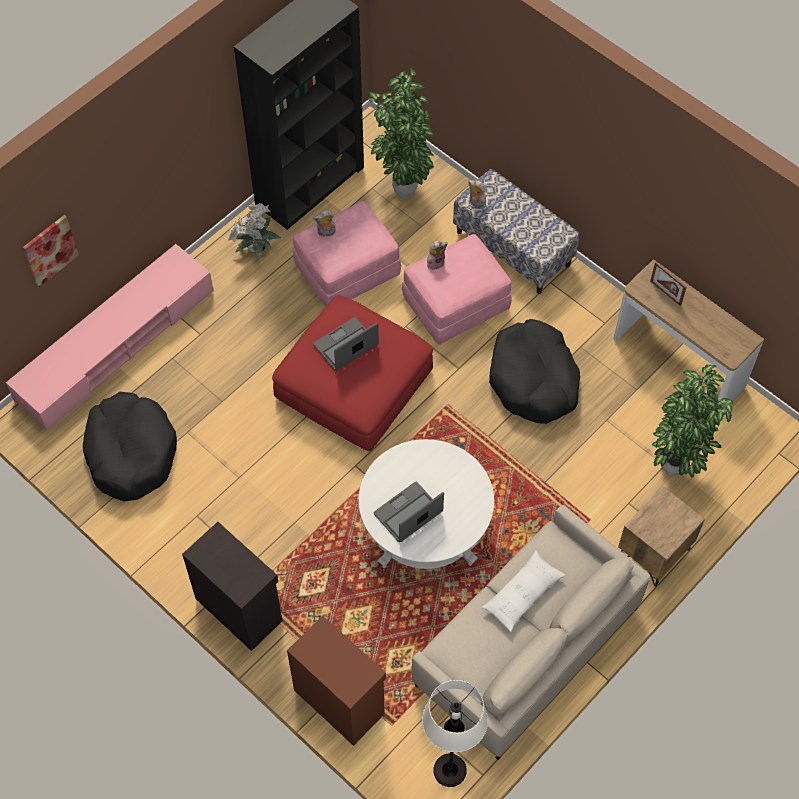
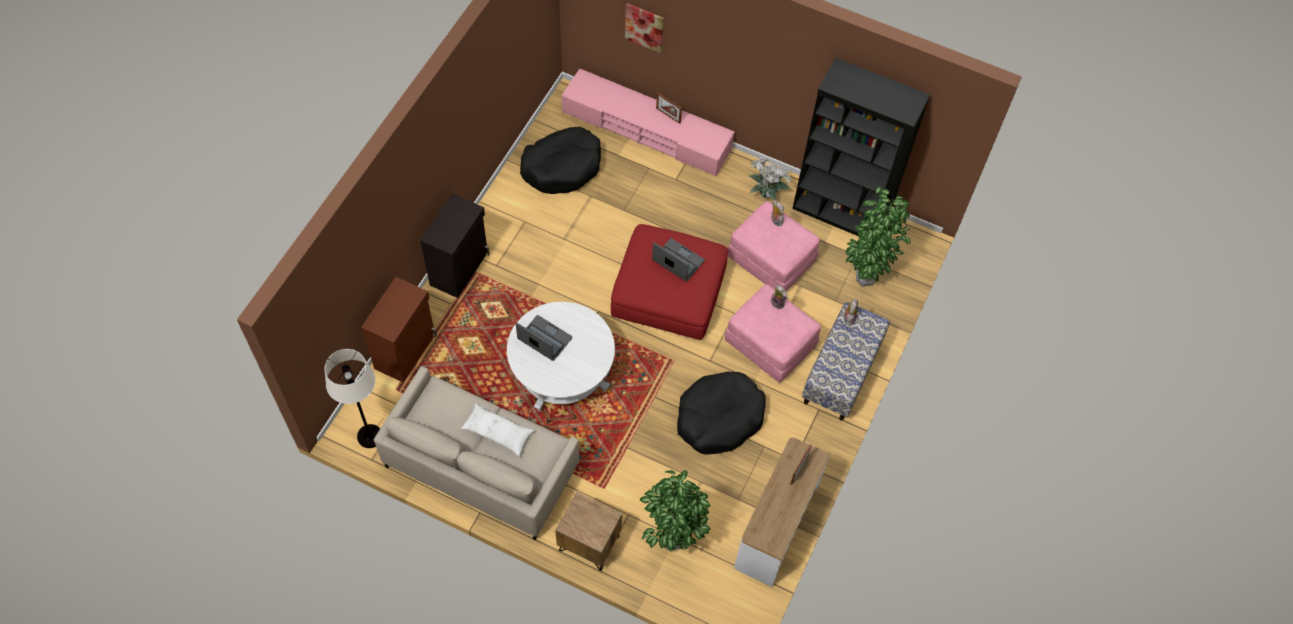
camera: 70 degrees right, 0 degrees up
none -> picture frame [656,93,682,124]

